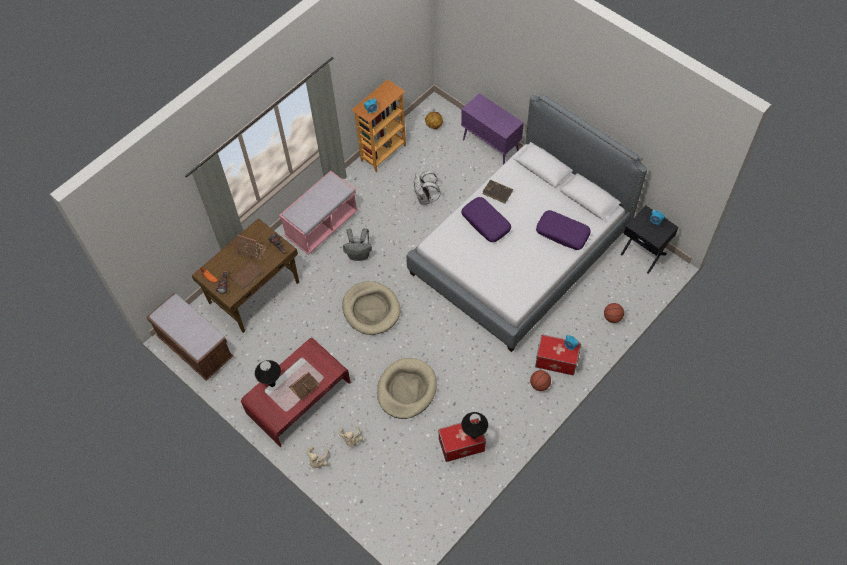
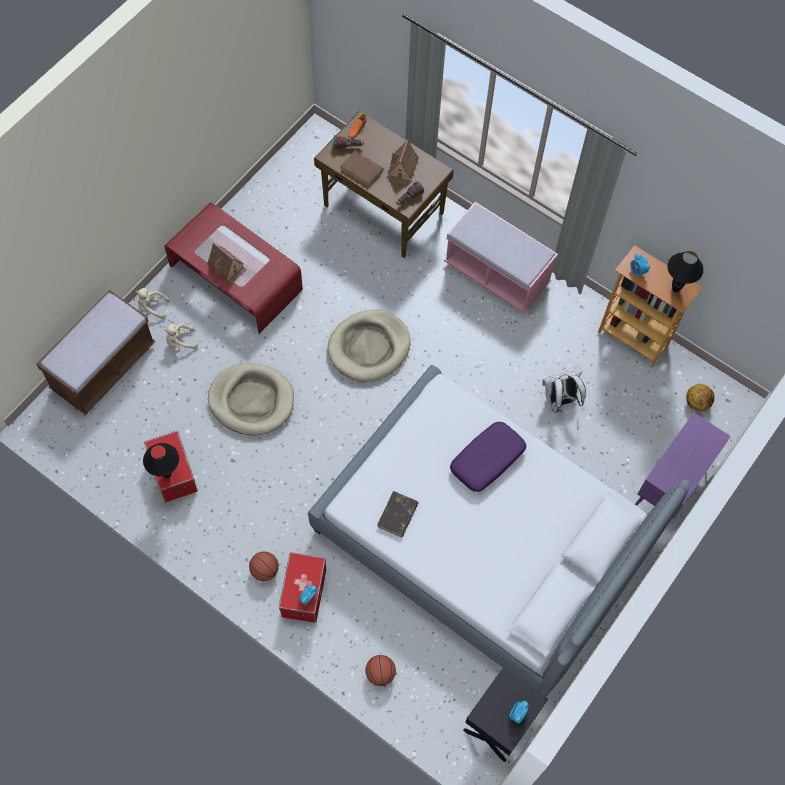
camera: 80 degrees right, 5 degrees up
brown bench [146,293,233,381] -> brown bench moved to [36,290,155,415]
black table lamp [255,360,281,387] -> black table lamp moved to [667,251,704,292]
grey backpack [343,229,372,261] -> none
brown book [483,180,513,204] -> brown book moved to [377,491,419,537]
purple pillow [536,210,591,250] -> none

